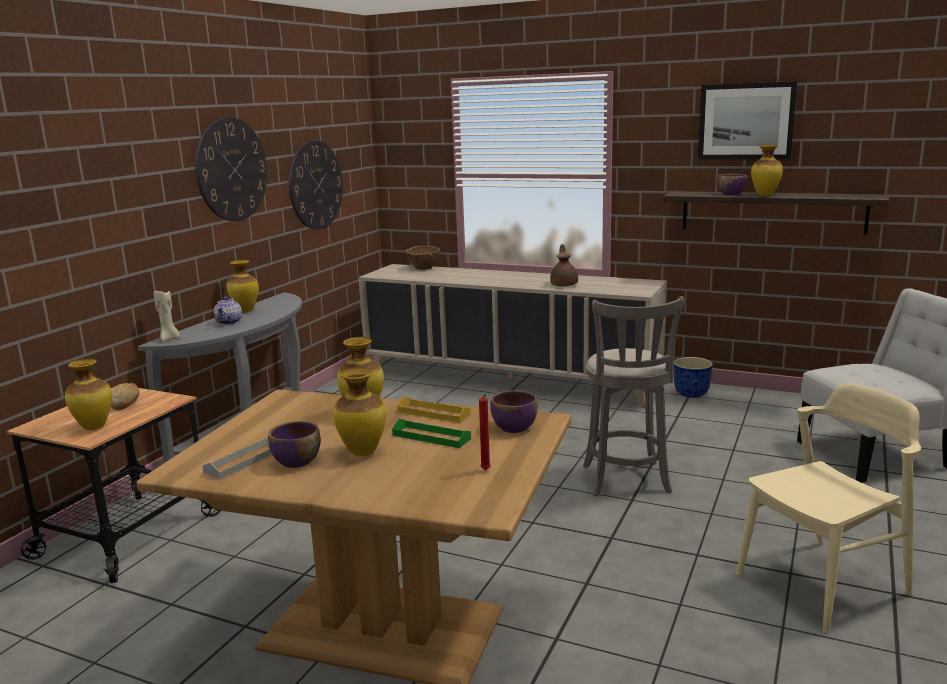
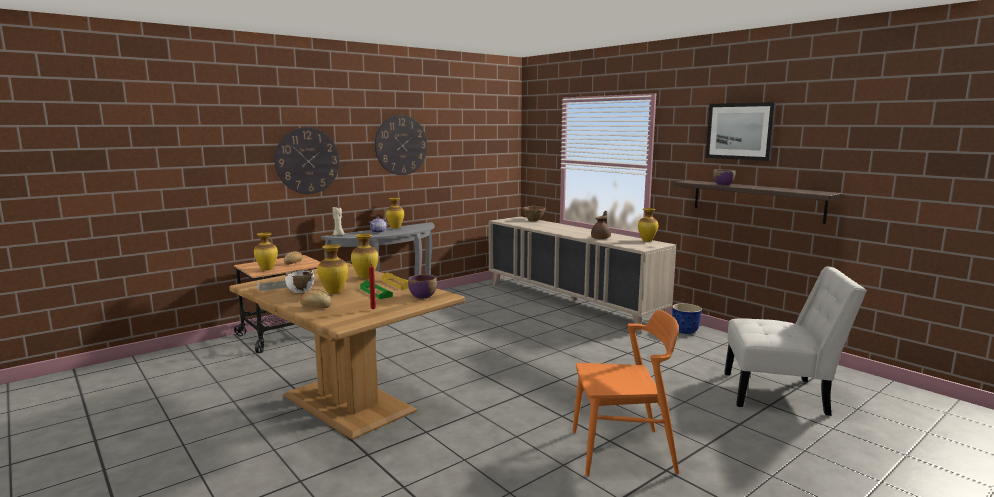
camera: 25 degrees right, 5 degrees down
purple bowl [268,421,321,468] -> white bowl [285,270,314,293]
wall clock [289,141,343,230] -> wall clock moved to [275,127,340,194]
grey stool [583,296,684,496] -> none
beige chair [737,383,921,634] -> orange chair [572,310,679,476]
vase [751,145,783,196] -> vase moved to [638,208,658,242]
none -> bread [300,289,331,308]

